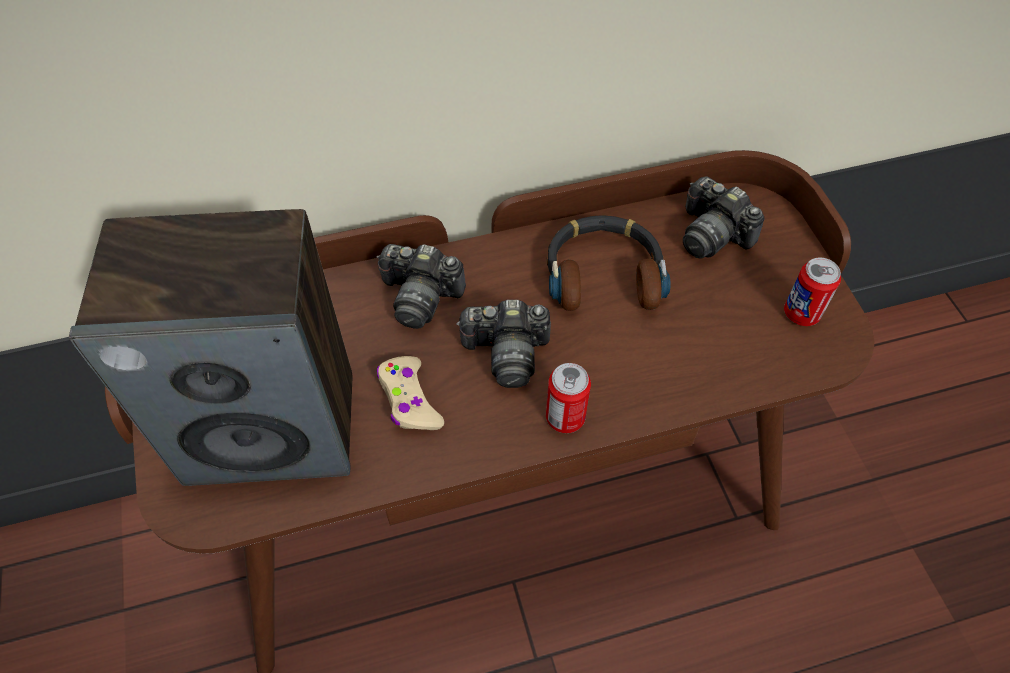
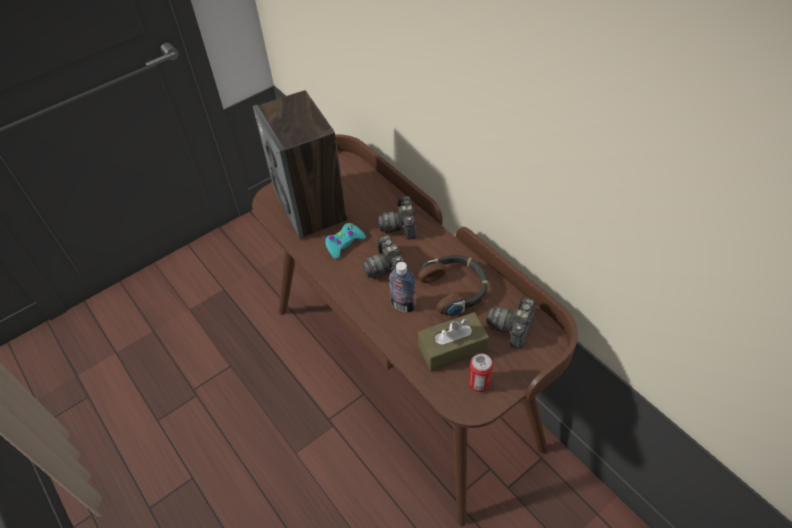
camera: 70 degrees right, 5 degrees down
beige game controller [377,356,444,430] -> turquoise game controller [325,223,366,259]
can [546,363,591,433] -> none
none -> bottle [389,262,416,312]
none -> brown tissue box [418,312,489,372]

